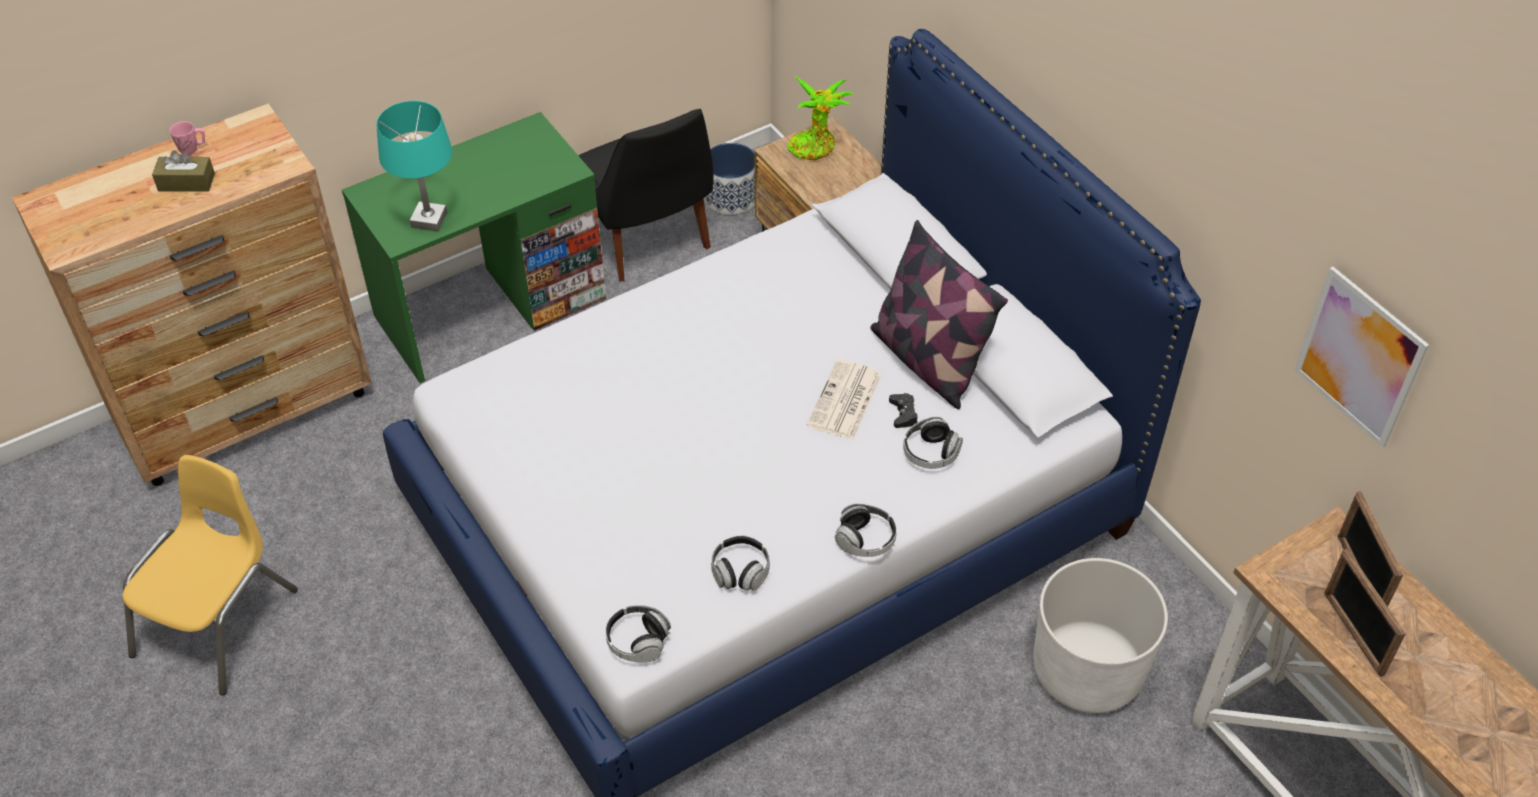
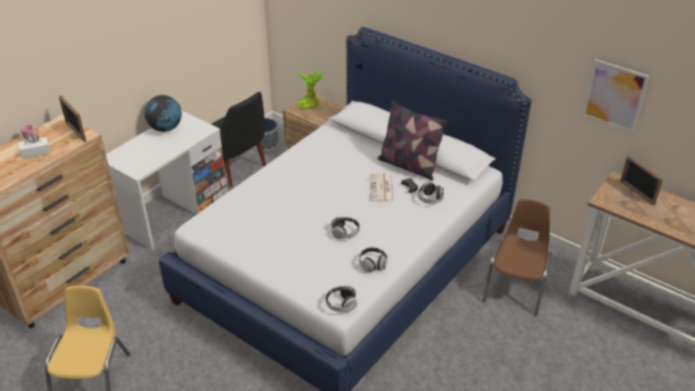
camera: 20 degrees left, 10 degrees down
brown tissue box [152,150,215,192] -> white tissue box [19,134,50,159]
green desk [342,112,607,383] -> white desk [106,110,227,250]
turquoise table lamp [376,101,452,232] -> none
headphones [835,503,897,557] -> headphones moved to [331,217,360,239]
white planter [1033,558,1168,713] -> brown chair [482,199,551,316]
picture frame [1324,549,1406,677] -> picture frame moved to [59,95,87,142]
none -> globe [144,95,182,132]

